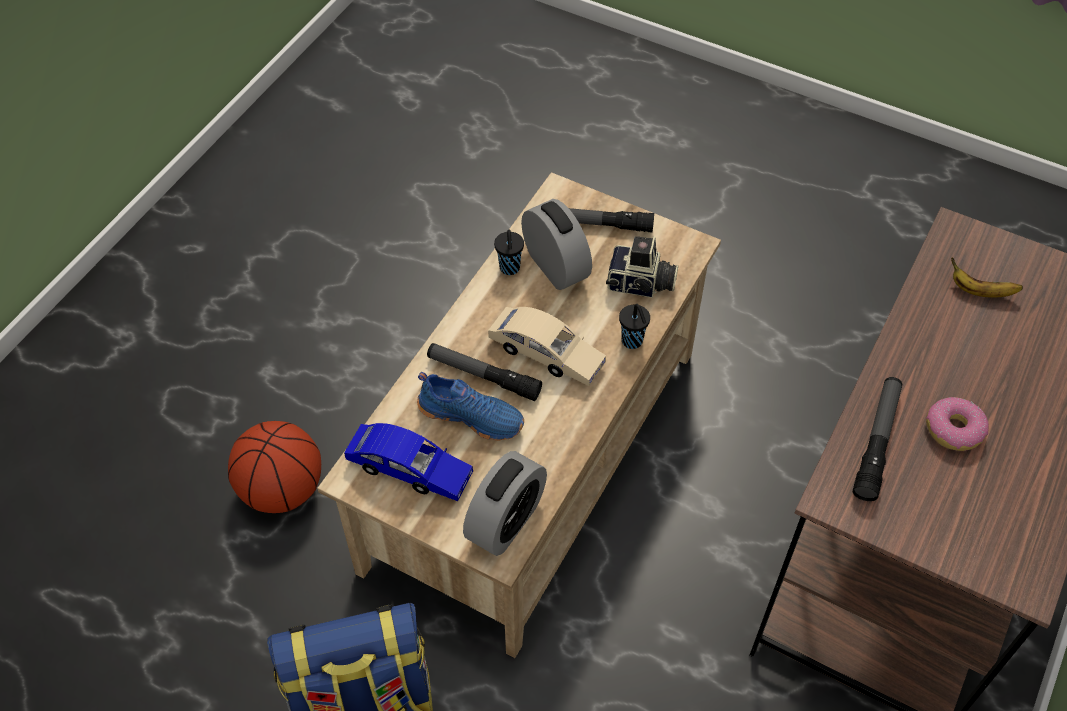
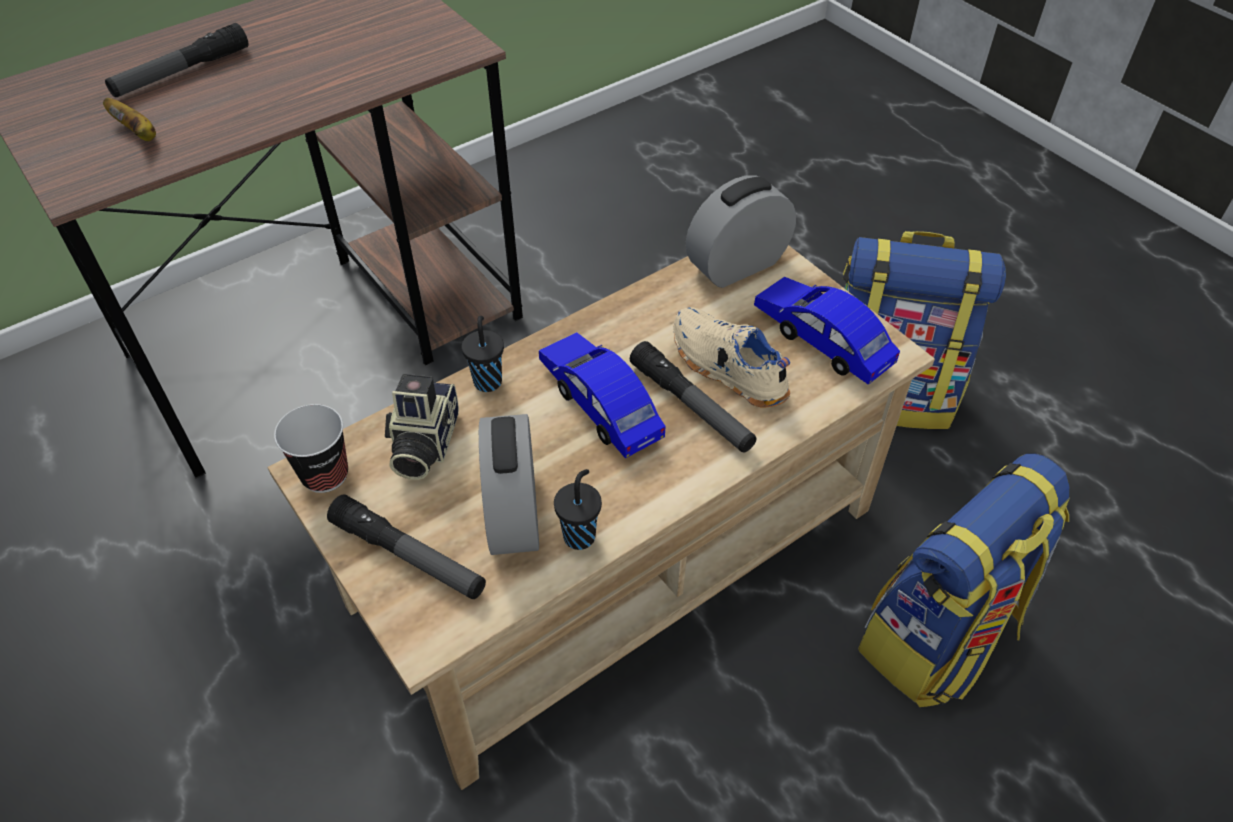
camera: 155 degrees left, 5 degrees down
basketball [228,421,321,513] -> backpack [858,453,1070,707]
blue shoe [417,372,524,441] -> beige shoe [673,307,790,407]
beige toy car [488,307,606,386] -> blue toy car [539,332,665,458]
camera [606,236,678,298] -> camera turned 120 degrees counterclockwise [385,374,459,480]
flashlight [853,377,902,501] -> flashlight moved to [105,23,249,97]
donut [926,397,989,451] -> none
none -> cup [274,404,348,493]

